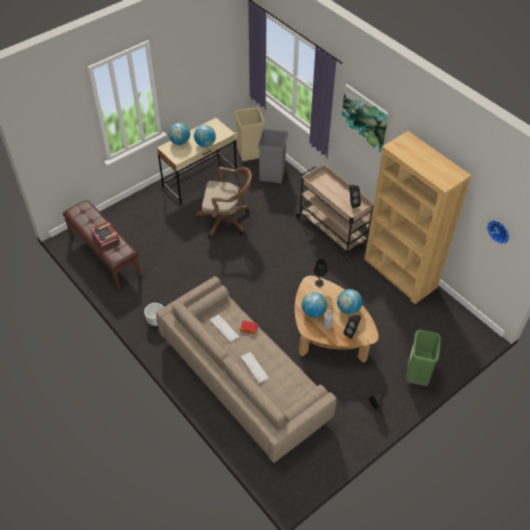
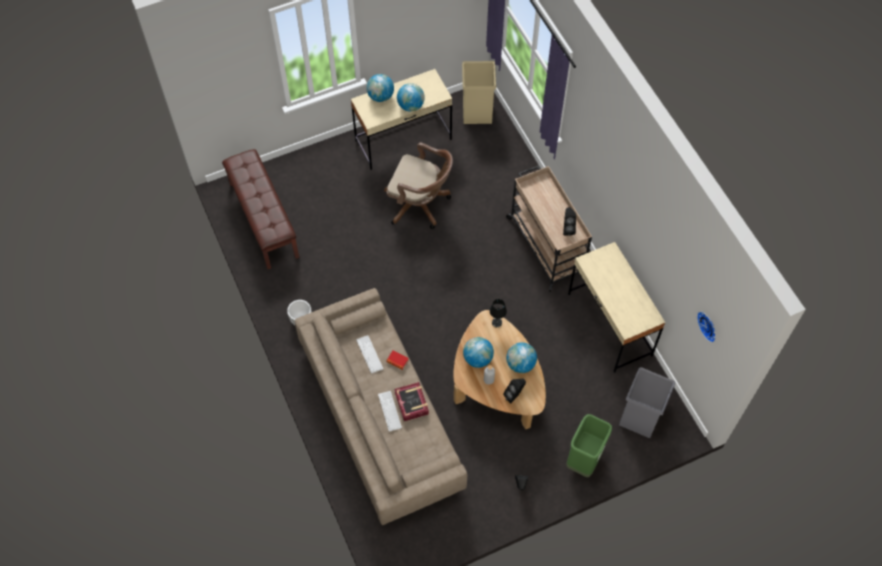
camera: 15 degrees right, 10 degrees up
book [90,221,119,249] -> book moved to [394,382,429,421]
grey trash can [258,128,288,183] -> grey trash can moved to [619,367,675,438]
picture [341,84,389,153] -> none
brown bookcase [364,131,471,304] -> beige desk [568,242,666,373]

